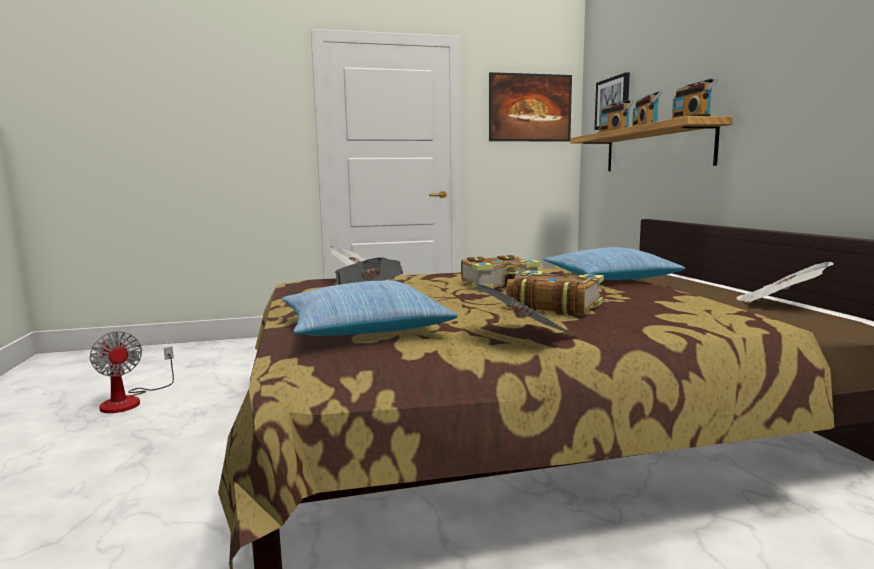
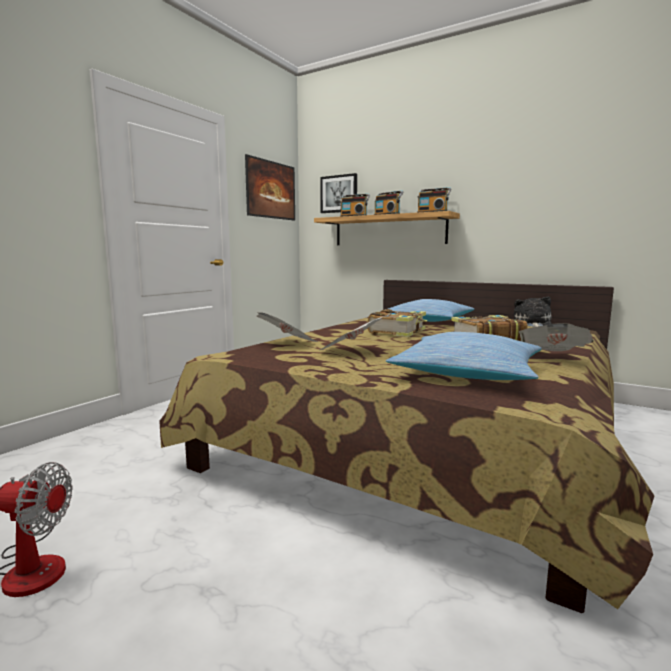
camera: 45 degrees left, 0 degrees up
newspaper [736,262,834,302] -> plush toy [514,296,552,327]

